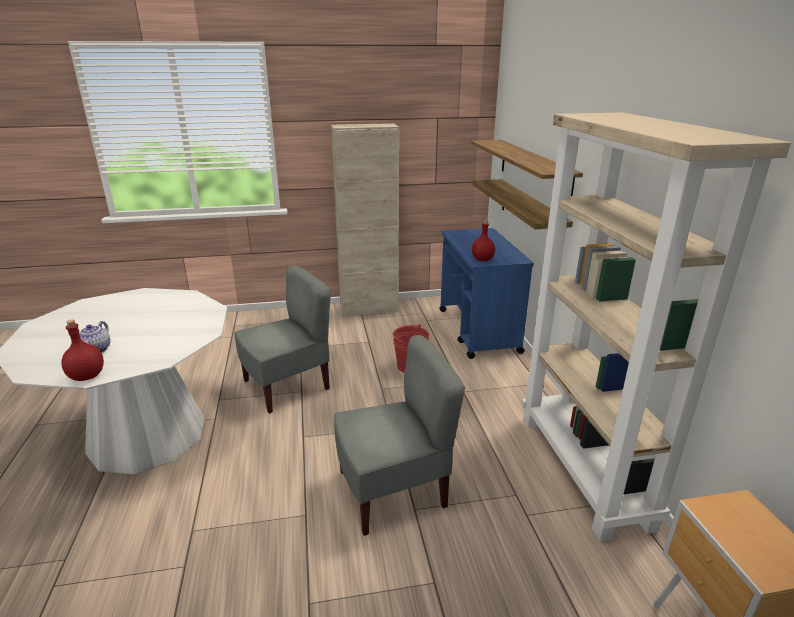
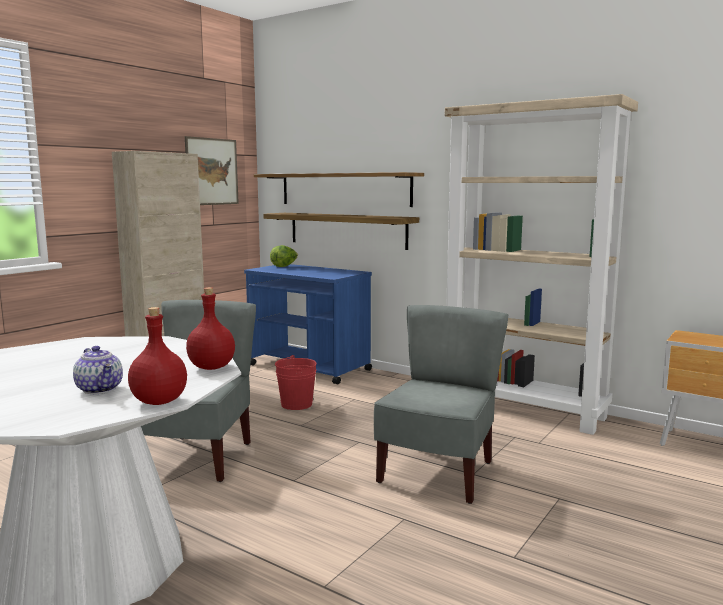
camera: 45 degrees left, 15 degrees down
red bottle [472,220,495,261] -> red bottle moved to [186,287,235,370]
none -> picture [185,136,239,205]
none -> lettuce [270,245,298,267]

